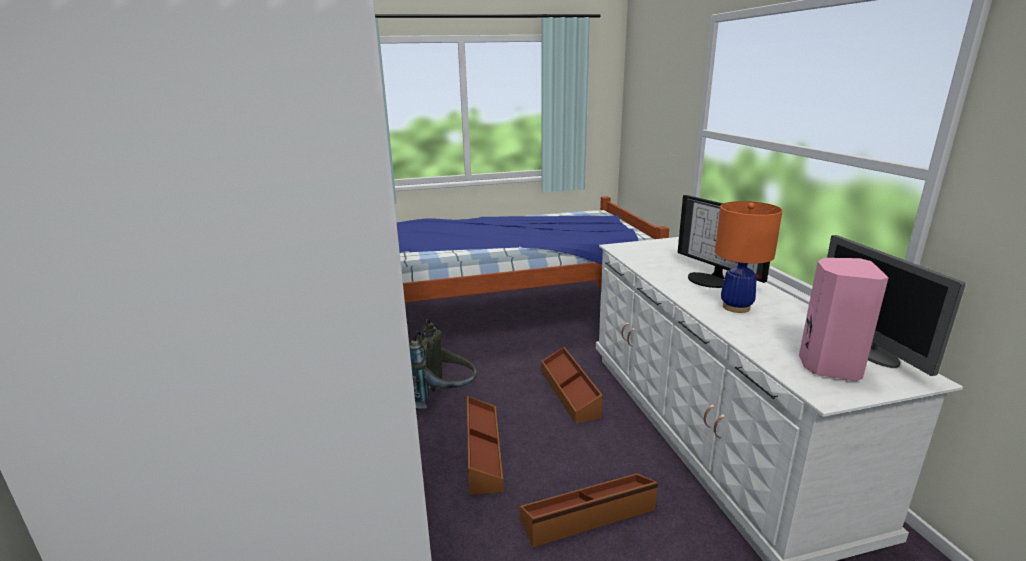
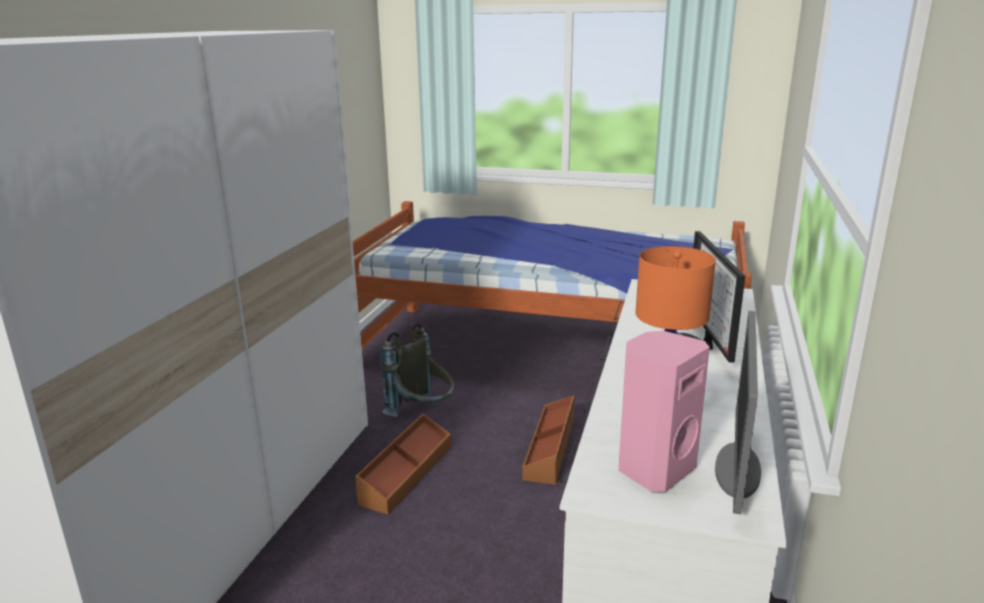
camera: 30 degrees right, 0 degrees up
brown storage box [520,473,658,547] -> none

